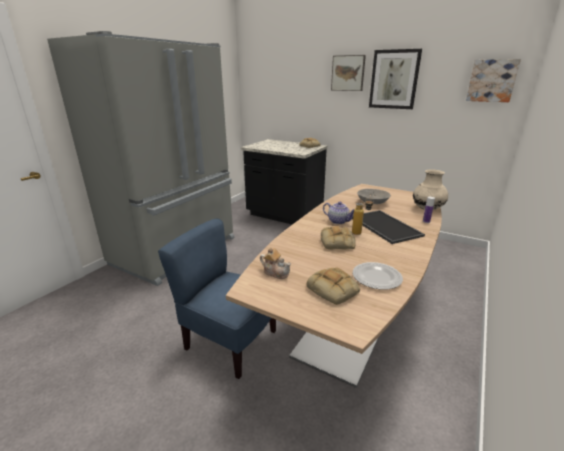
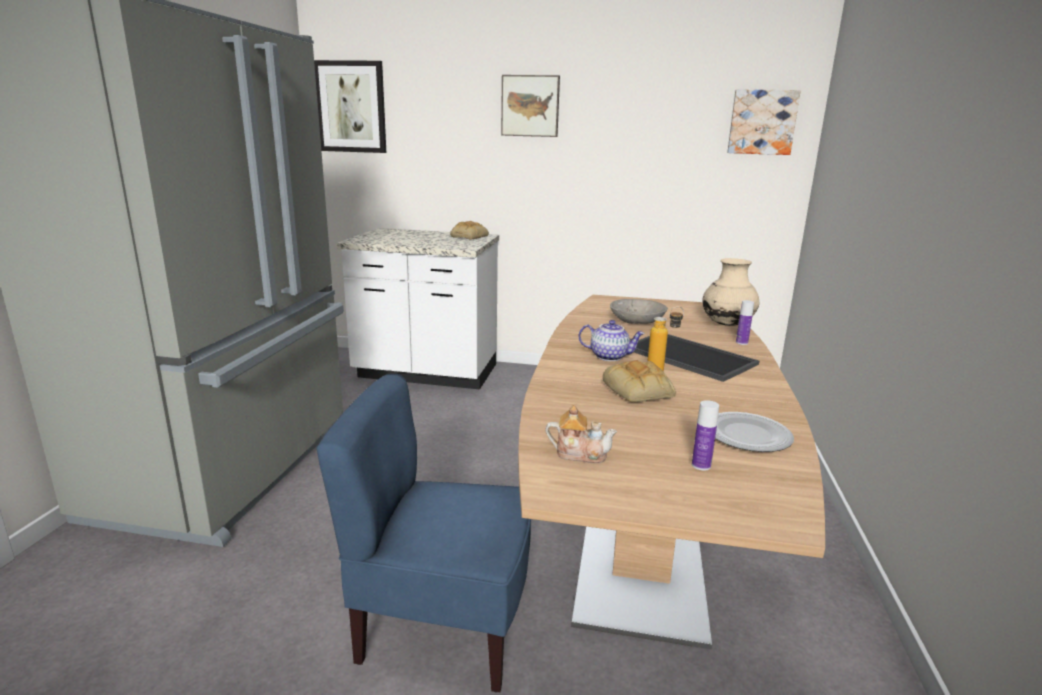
camera: 20 degrees left, 5 degrees down
black counter [241,139,327,224] -> white counter [337,228,499,389]
bread [307,268,360,305] -> bottle [692,400,719,471]
picture [369,49,422,109] -> picture moved to [314,60,386,153]

